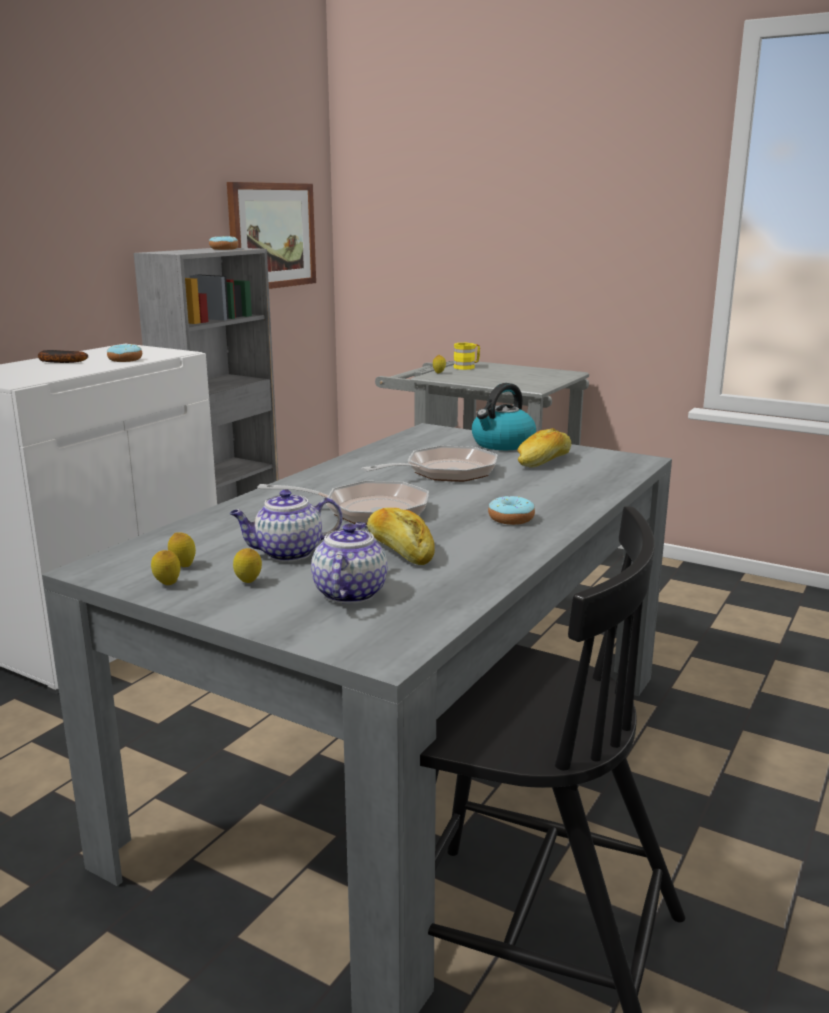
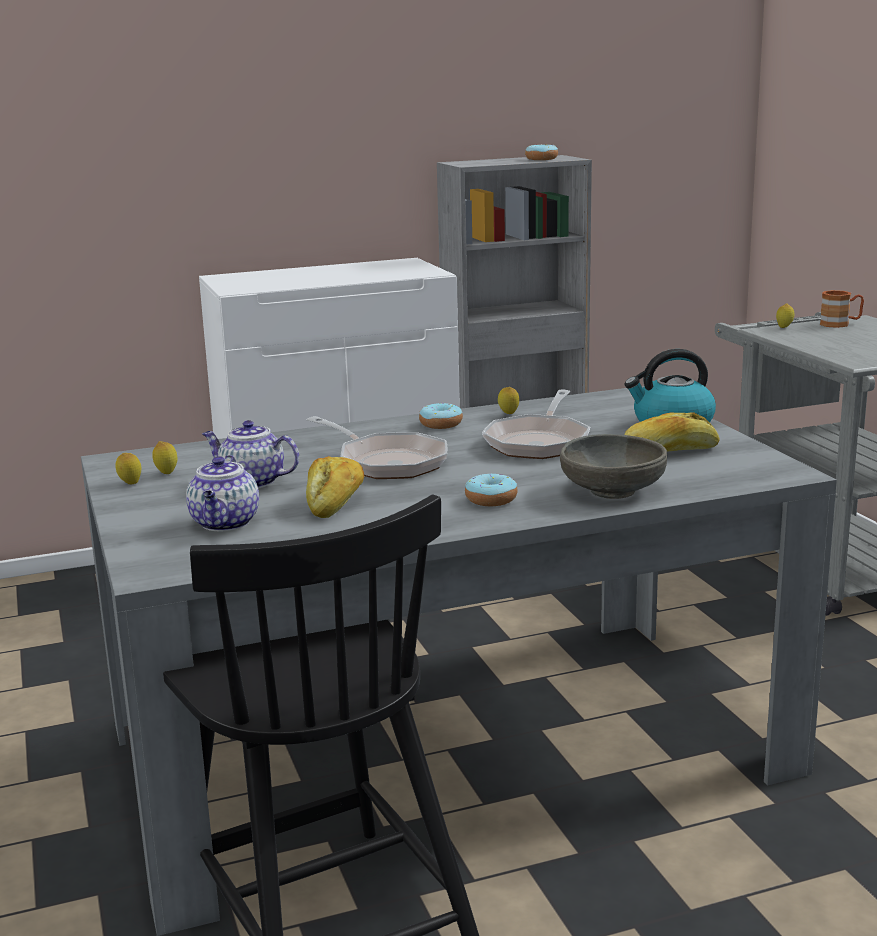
camera: 40 degrees right, 0 degrees up
banana [38,350,88,363] -> none
donut [107,344,142,362] -> donut moved to [419,403,463,429]
picture [227,182,316,289] -> none
lemon [233,548,262,583] -> lemon moved to [498,387,519,414]
teapot [311,522,387,604] -> teapot turned 135 degrees clockwise [186,455,259,531]
frying pan [361,446,497,482] -> frying pan turned 105 degrees clockwise [482,390,590,459]
yellow mug [453,343,480,370] -> brown mug [820,290,864,328]
none -> grey bowl [560,434,667,499]

